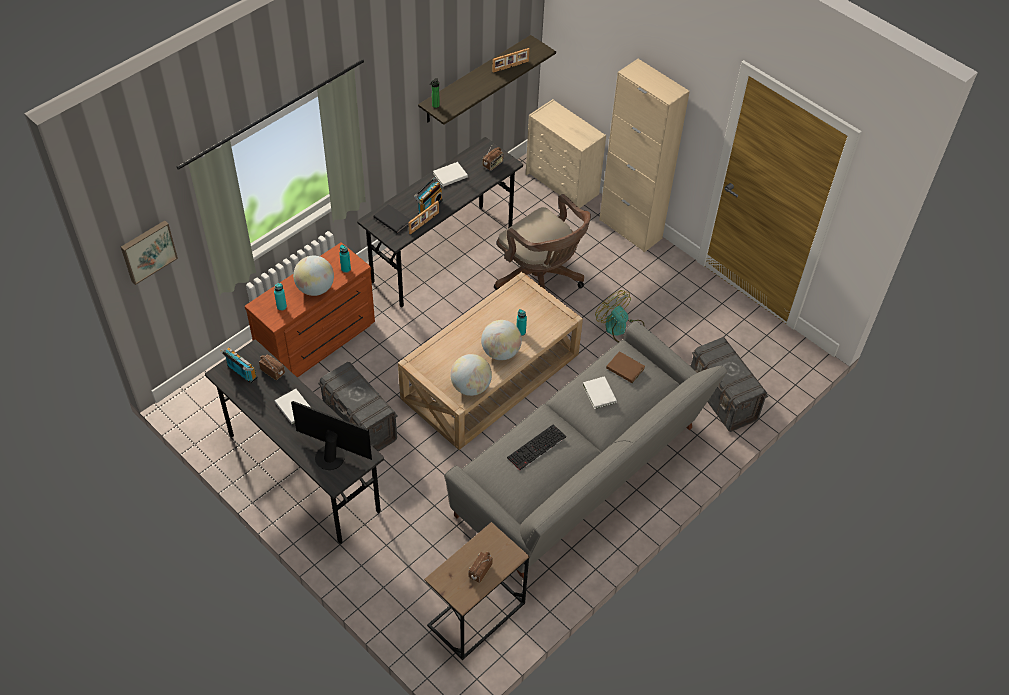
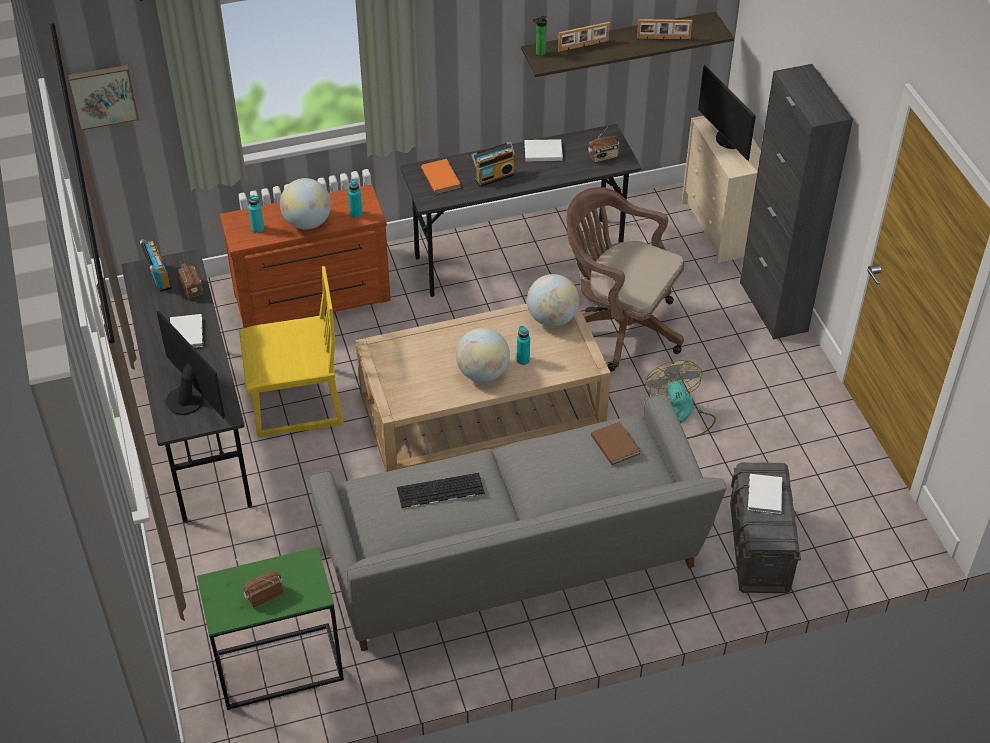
camera: 30 degrees right, 5 degrees down
grey storage box [318,362,398,452] -> yellow chair [239,266,343,437]
black book [374,204,411,234] -> orange book [421,159,461,194]
picture frame [408,201,439,234] -> picture frame moved to [558,22,610,52]
brown side table [424,522,530,660] -> green side table [197,547,344,710]
globe [450,354,492,396] -> globe moved to [527,274,579,327]
brown office chair [494,194,591,290] -> brown office chair turned 135 degrees clockwise [566,187,684,372]
white book [583,376,617,409] -> white book moved to [748,474,782,514]
beige cabinet [599,59,690,252] -> black cabinet [740,64,853,339]
none -> monitor [698,65,756,160]

